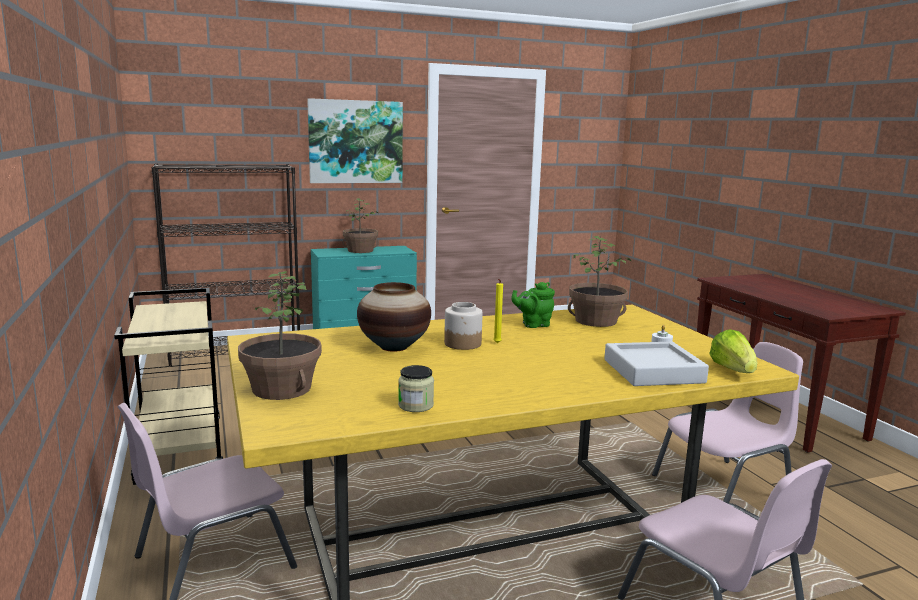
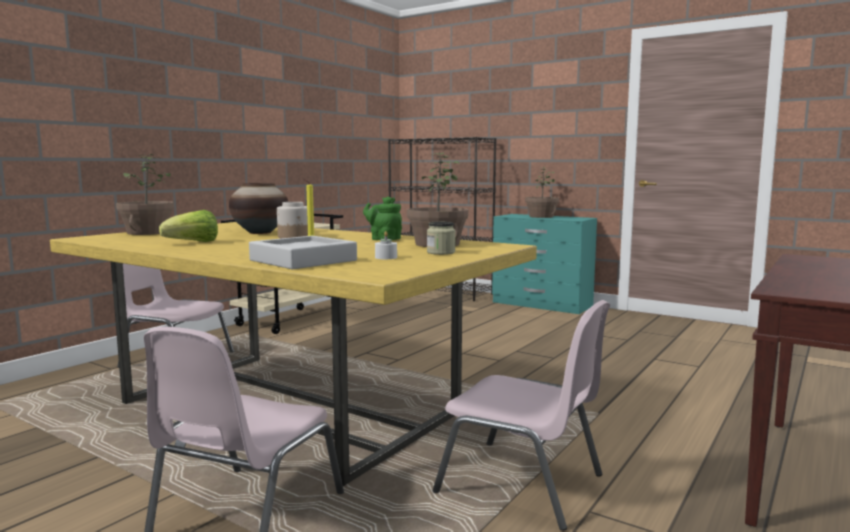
camera: 55 degrees right, 5 degrees down
picture [307,98,403,183] -> none
jar [398,365,434,412] -> jar moved to [427,221,455,255]
lettuce [709,329,757,373] -> lettuce moved to [159,210,218,242]

